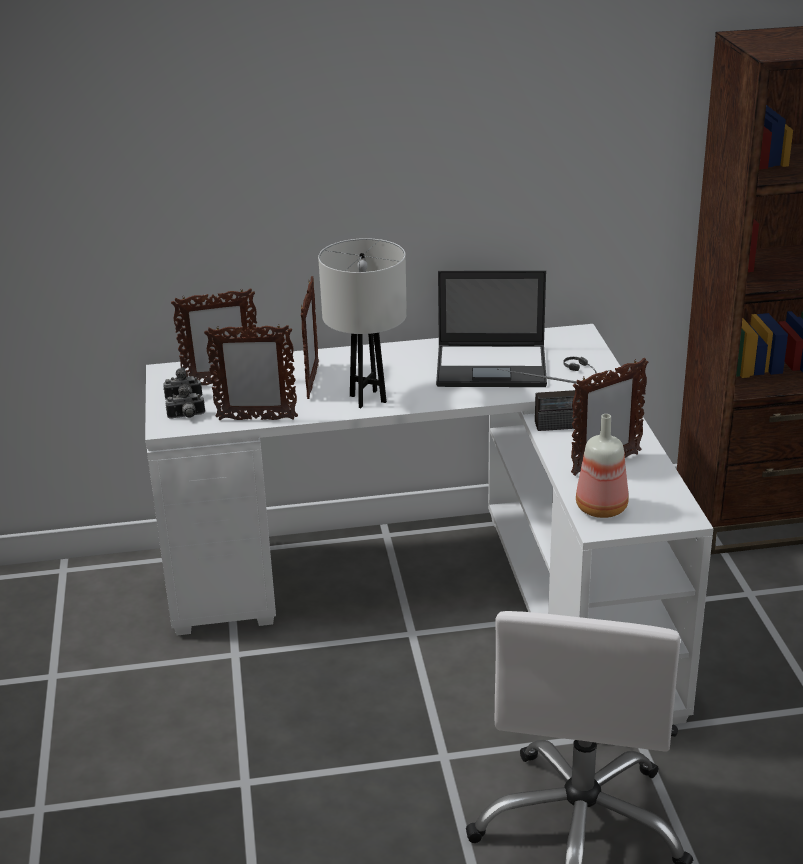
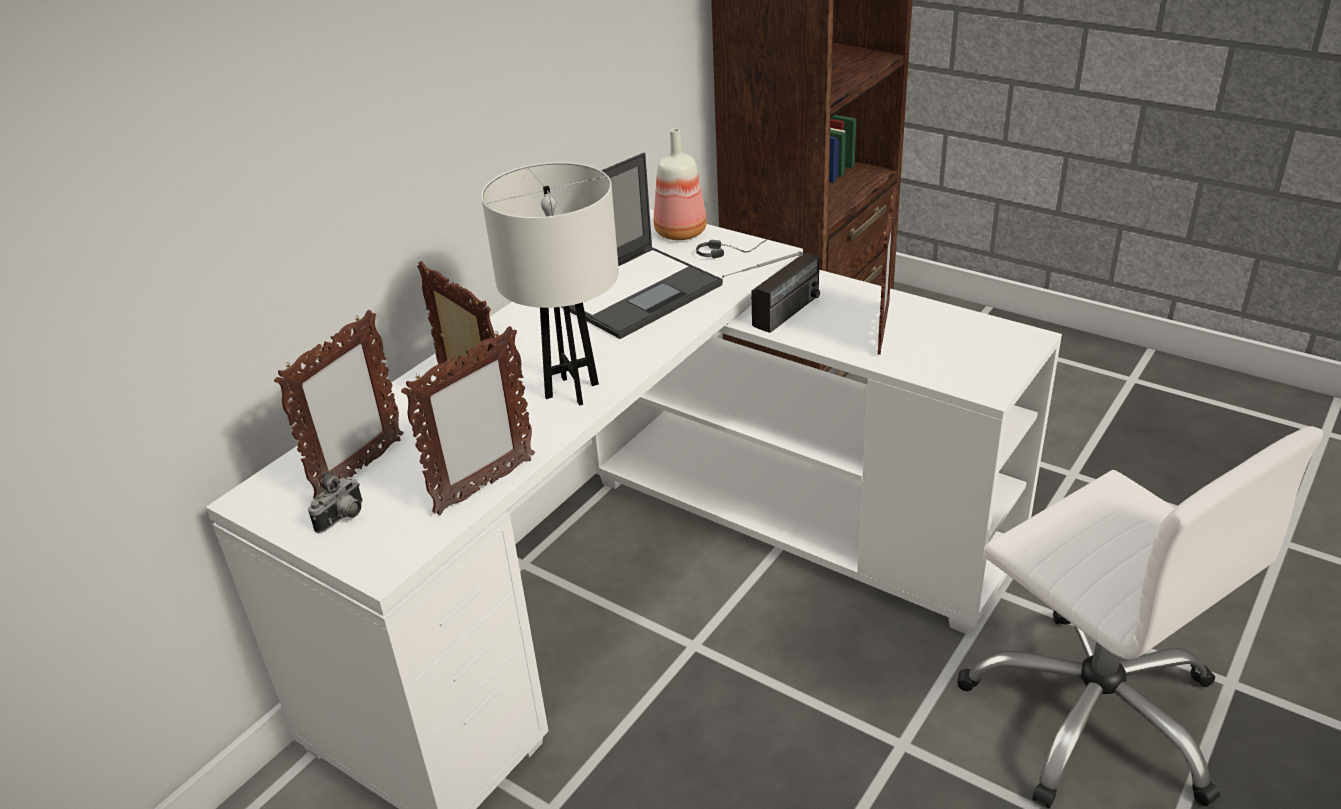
camera: 45 degrees left, 5 degrees up
camera [166,384,205,419] -> none
bottle [576,414,629,518] -> bottle moved to [654,128,707,240]

